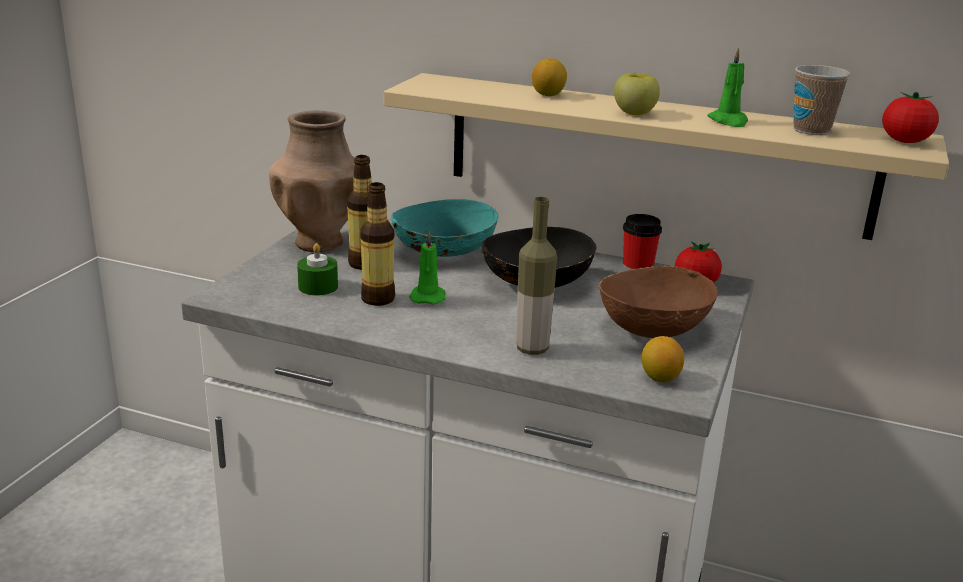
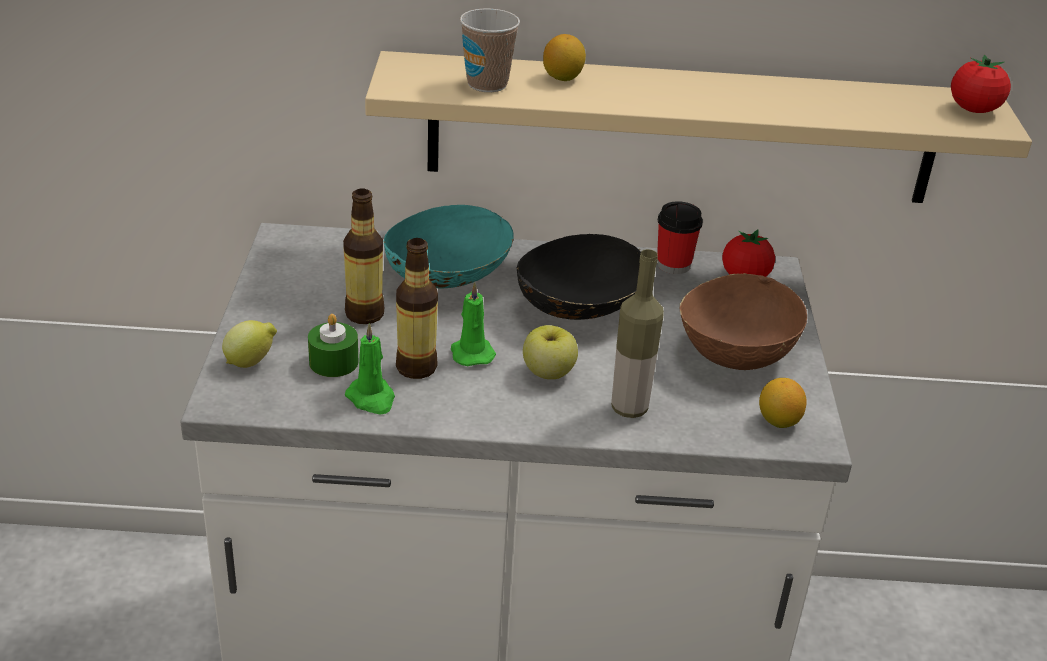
camera: 20 degrees left, 10 degrees up
brown vase [269,110,355,252] -> none
apple [614,73,660,115] -> apple moved to [523,325,578,379]
green candle [708,47,748,127] -> green candle moved to [345,323,395,415]
cup [793,65,850,135] -> cup moved to [460,9,520,92]
none -> lemon [222,320,277,368]

